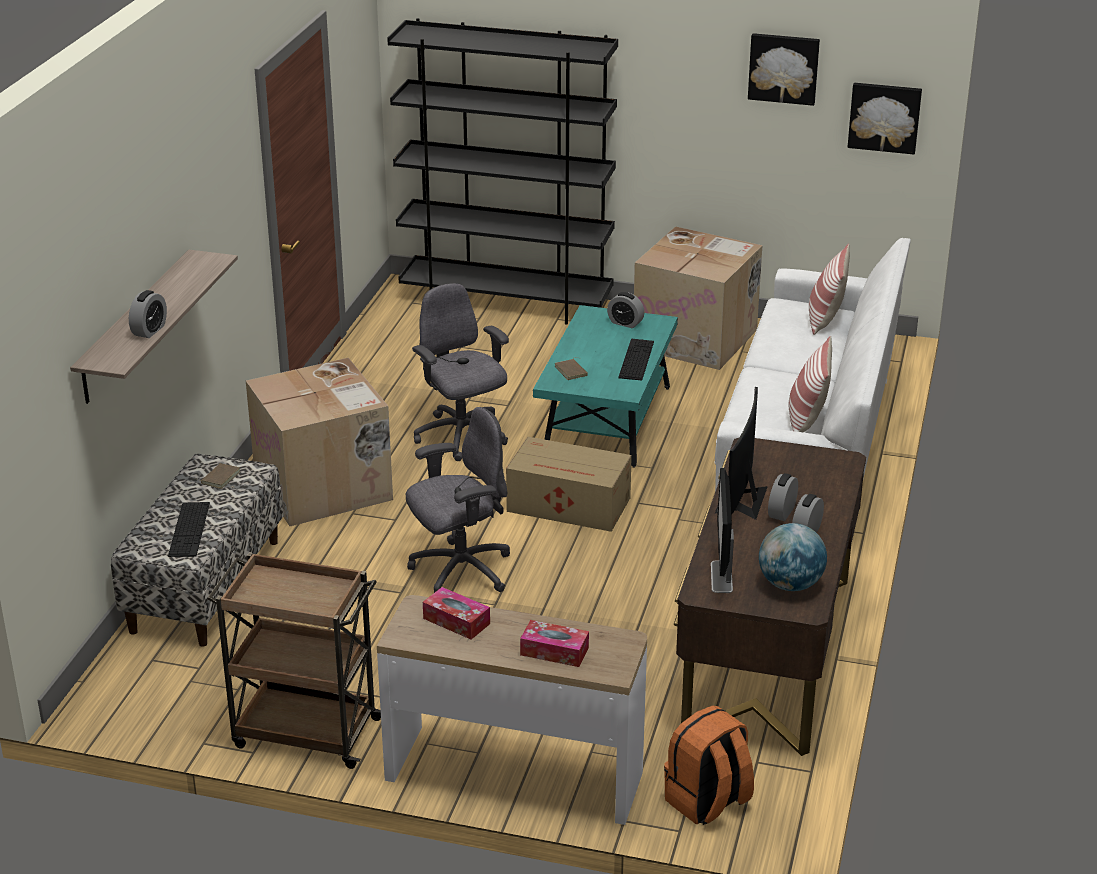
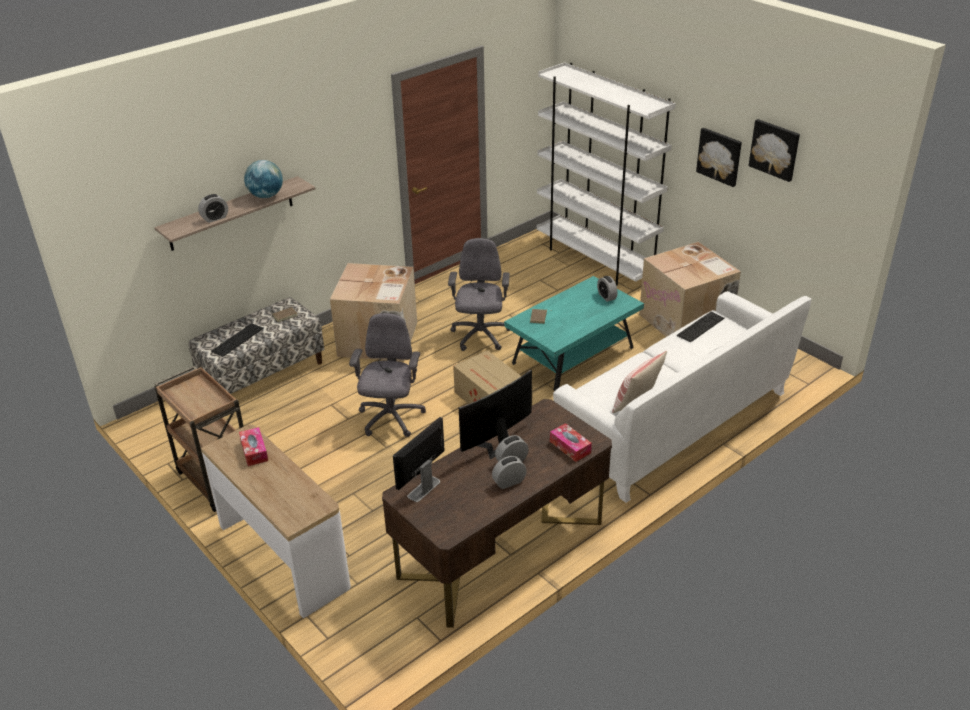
camera: 35 degrees right, 5 degrees up
black bookcase [387,18,618,325] -> white bookcase [537,62,676,286]
grey office chair [406,407,510,593] -> grey office chair turned 90 degrees counterclockwise [349,313,426,437]
tissue box [520,620,589,667] -> tissue box moved to [550,423,592,462]
keyboard [618,339,654,381] -> keyboard moved to [677,312,725,343]
orange backpack [664,705,754,825] -> none
globe [759,523,827,591] -> globe moved to [244,160,283,198]
pillow [809,244,850,335] -> none
picture [848,83,922,155] -> picture moved to [696,128,742,187]

